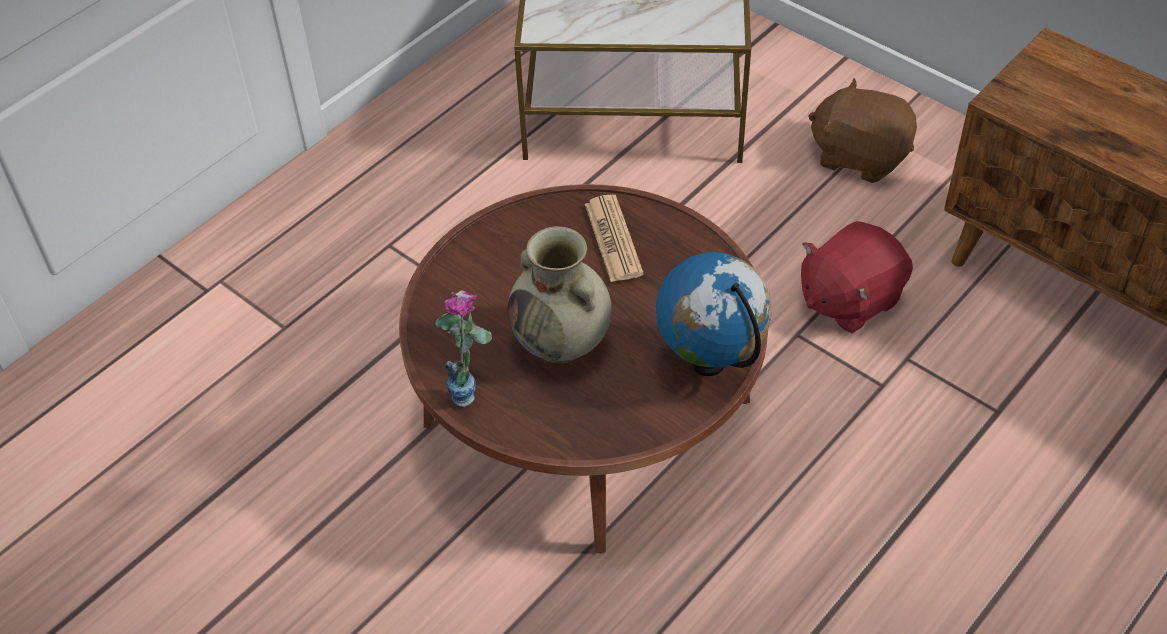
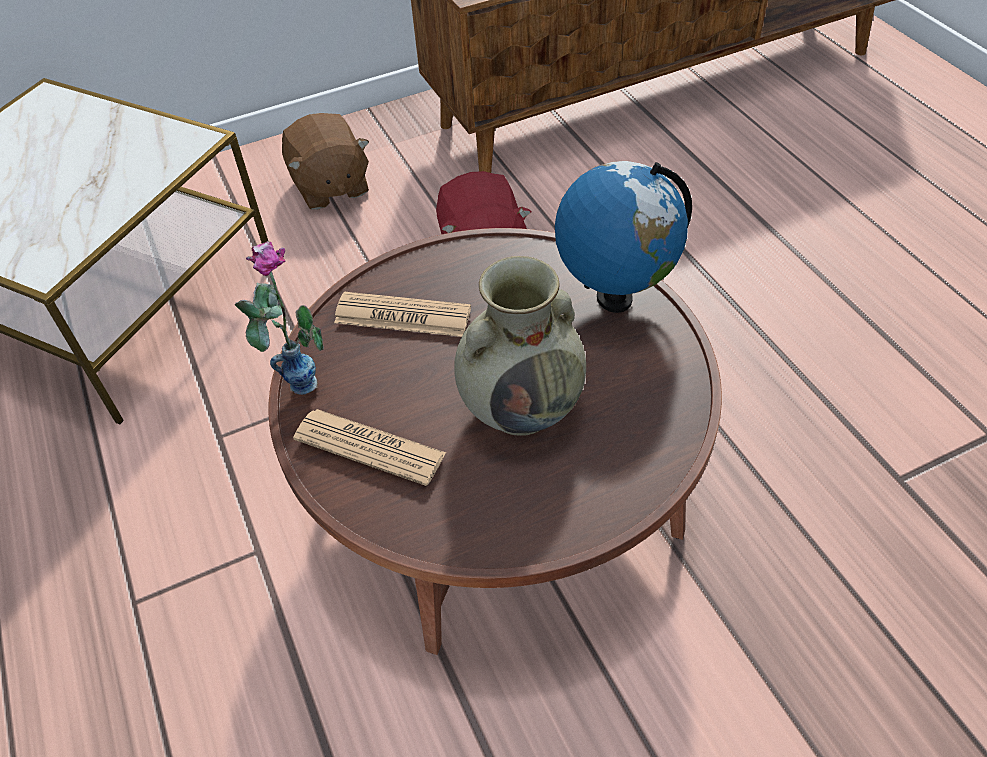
camera: 65 degrees left, 0 degrees up
vase [435,290,492,407] -> vase moved to [235,241,324,395]
brown plush toy [808,78,917,183] -> brown plush toy turned 75 degrees counterclockwise [282,113,369,210]
none -> newspaper [293,409,446,486]

